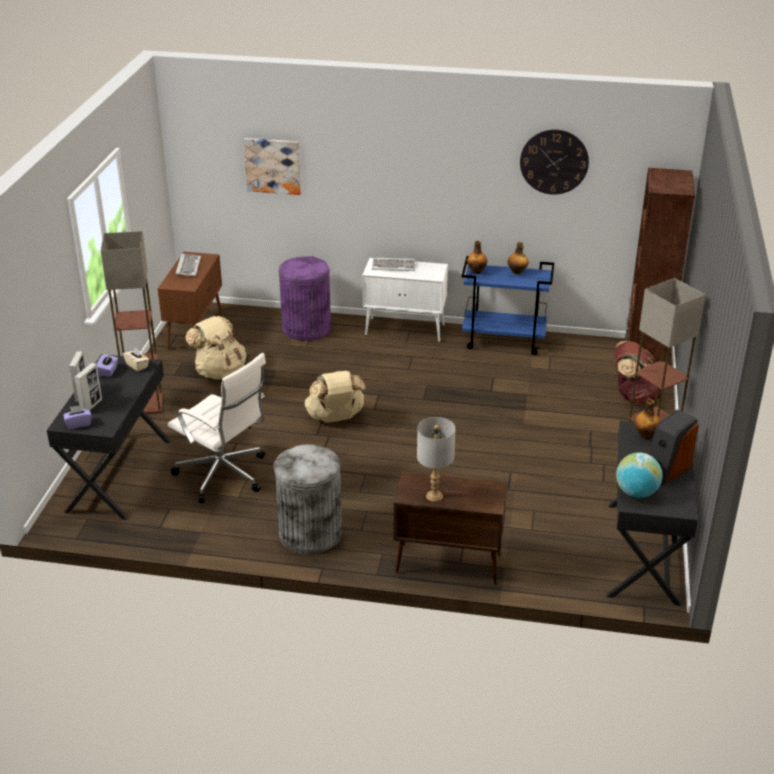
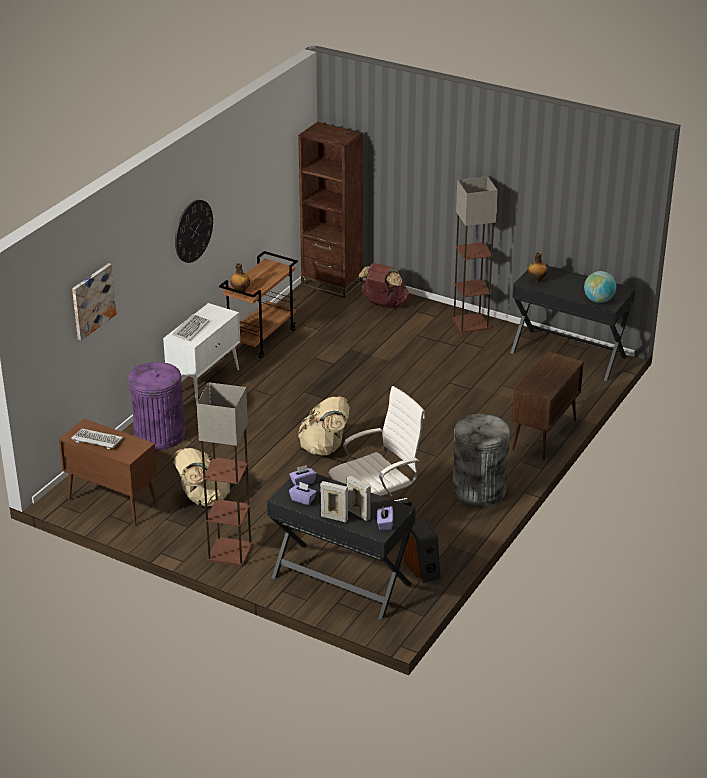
camera: 70 degrees left, 0 degrees up
beige tissue box [123,348,149,371] -> purple tissue box [289,465,316,485]
grey table lamp [417,417,456,502] -> none
blue cart [462,256,554,355] -> brown cart [219,251,298,359]
bottle [508,242,529,275] -> none
wall clock [520,129,589,195] -> wall clock moved to [175,200,213,263]
speaker [649,409,699,486] -> speaker moved to [404,518,440,583]

